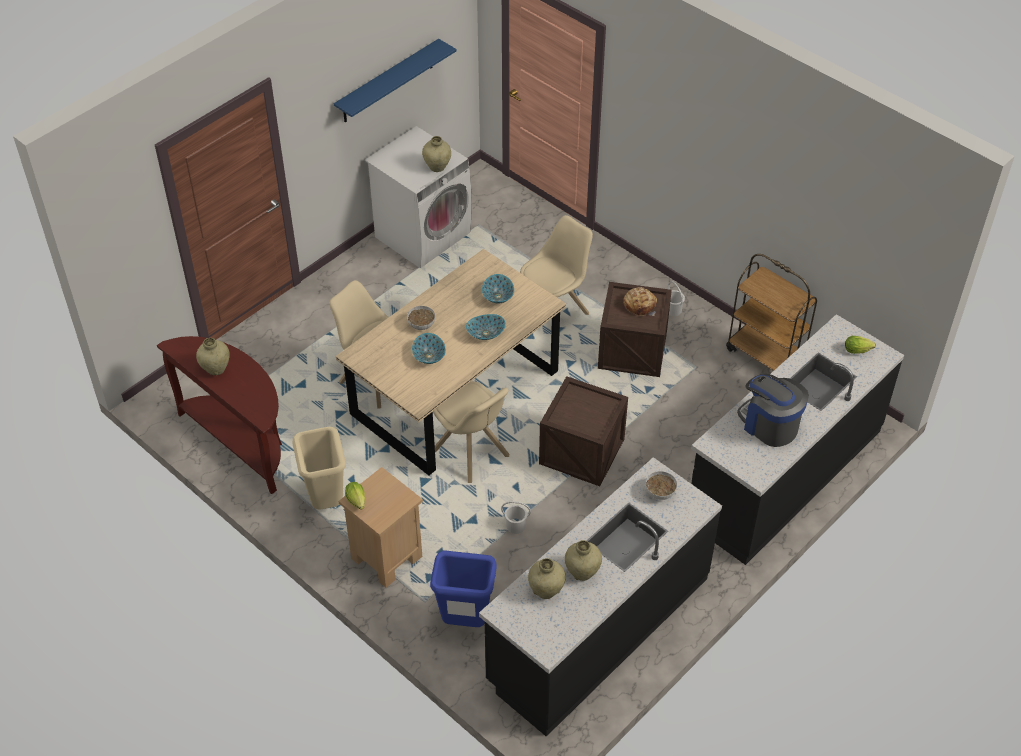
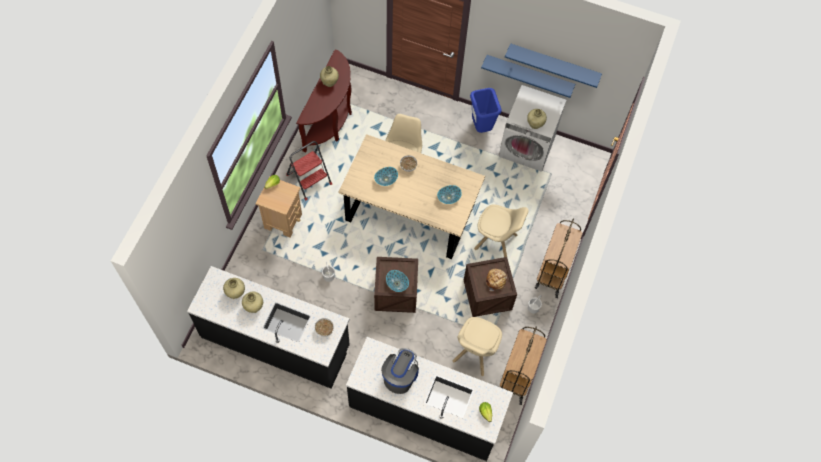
camera: 65 degrees right, 15 degrees up
beige trash can [293,427,346,510] -> red step ladder [286,141,333,200]
blue trash can [430,551,497,627] -> blue trash can moved to [470,88,502,133]
beige chair [433,381,509,483] -> beige chair moved to [452,317,502,376]
bowl [466,314,506,340] -> bowl moved to [386,270,409,292]
none -> blue shelf [481,55,575,98]
none -> brown cart [535,219,583,298]

